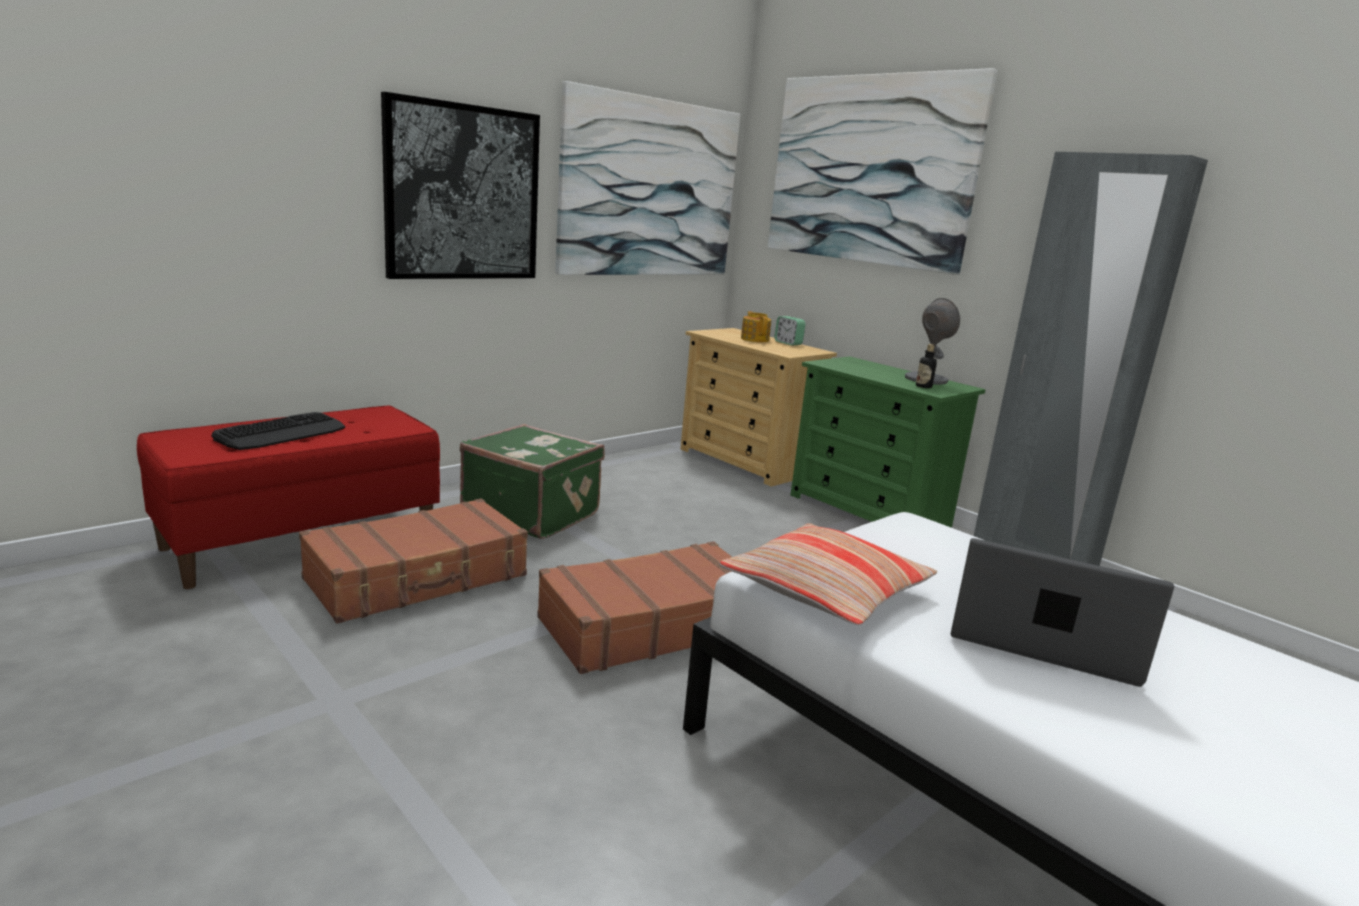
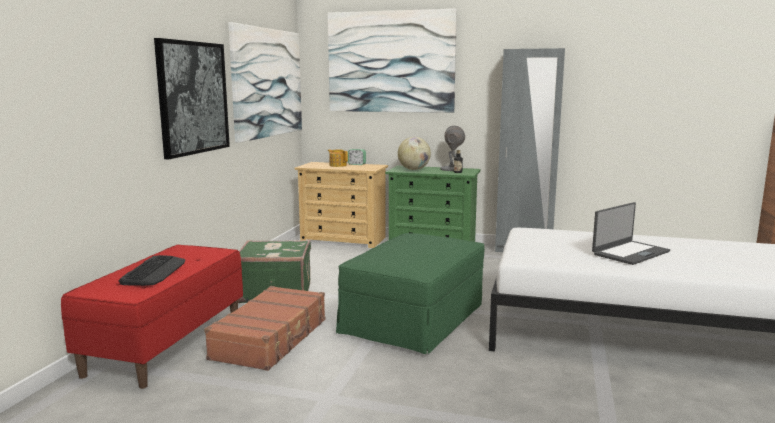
camera: 30 degrees left, 5 degrees down
brown suitcase [537,541,732,674] -> green ottoman [336,233,484,354]
pillow [719,523,937,625] -> none
laptop [951,538,1174,687] -> laptop turned 150 degrees clockwise [592,202,670,265]
none -> globe [398,137,431,170]

